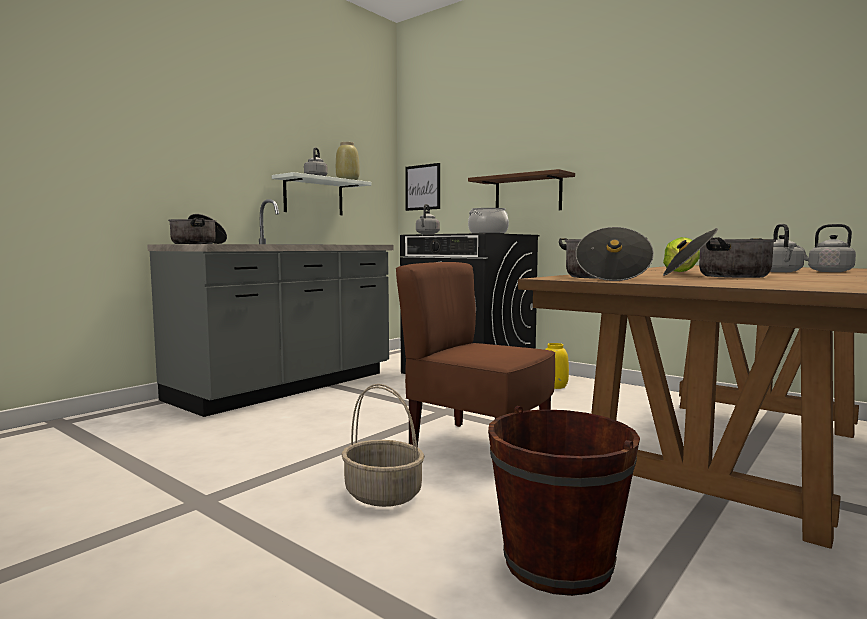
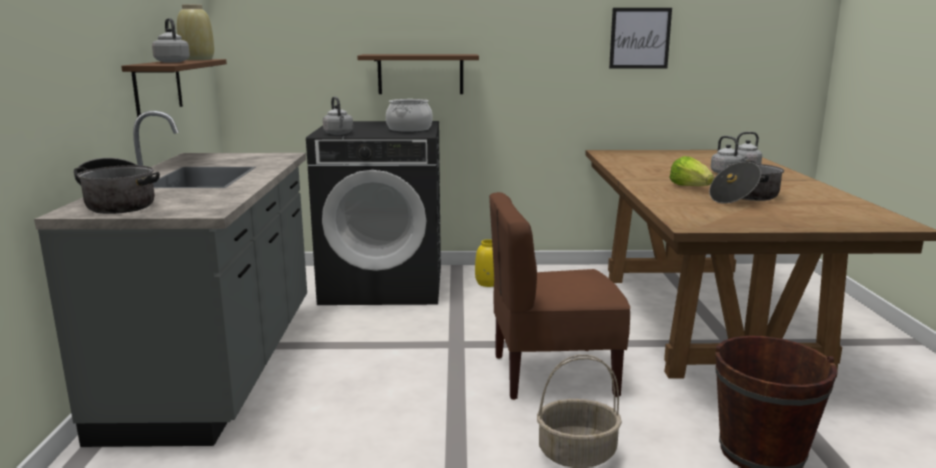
camera: 40 degrees left, 10 degrees up
white shelf [272,172,372,215] -> brown shelf [121,59,227,117]
picture [405,163,440,211] -> picture moved to [609,8,672,69]
cooking pot [559,227,654,281] -> none

